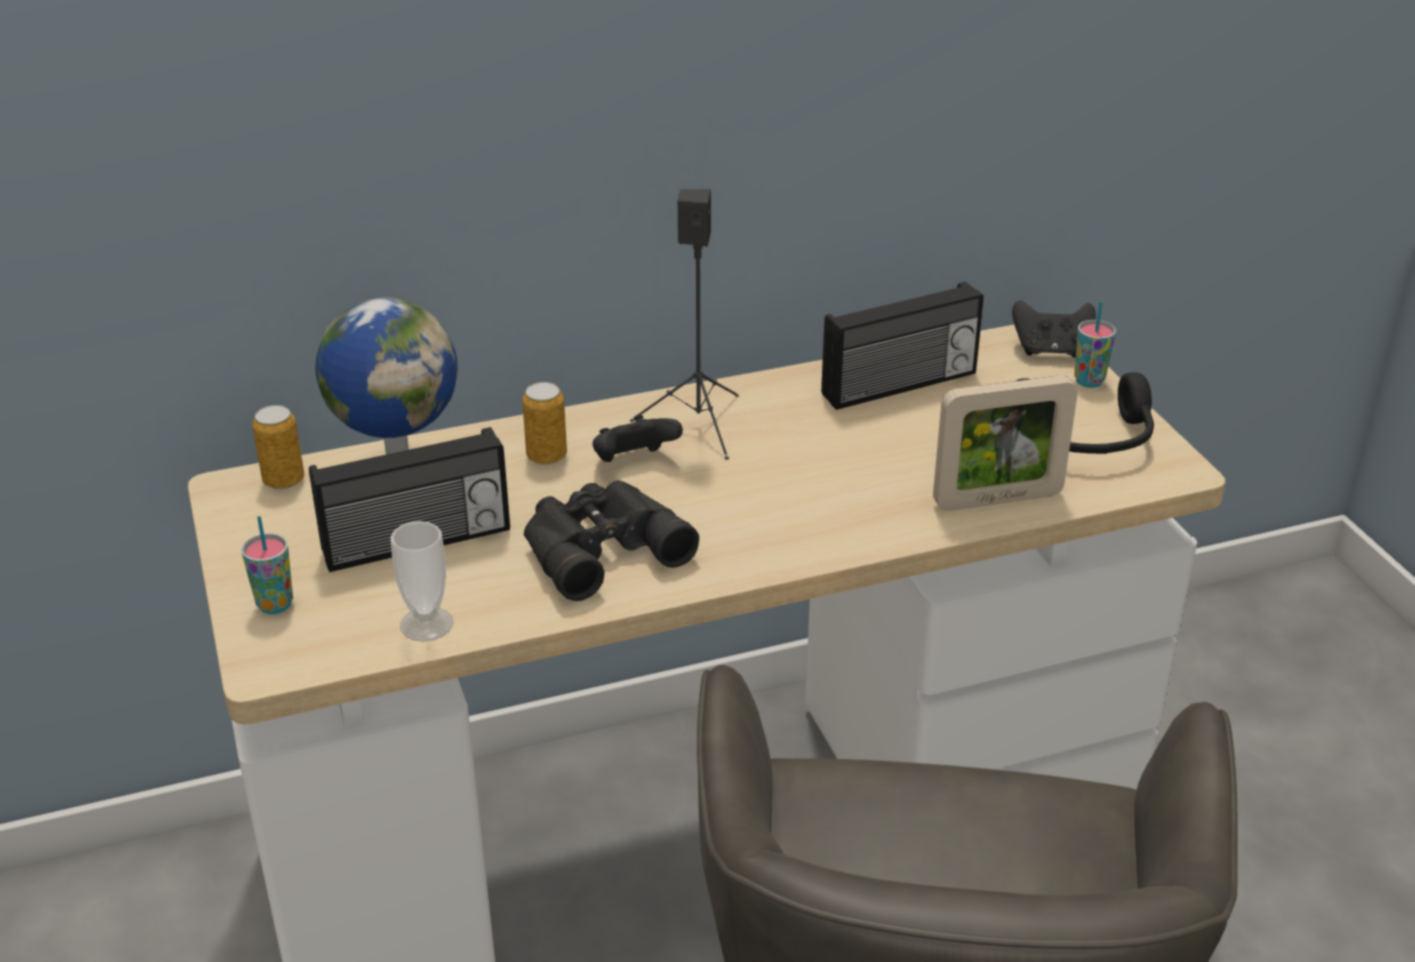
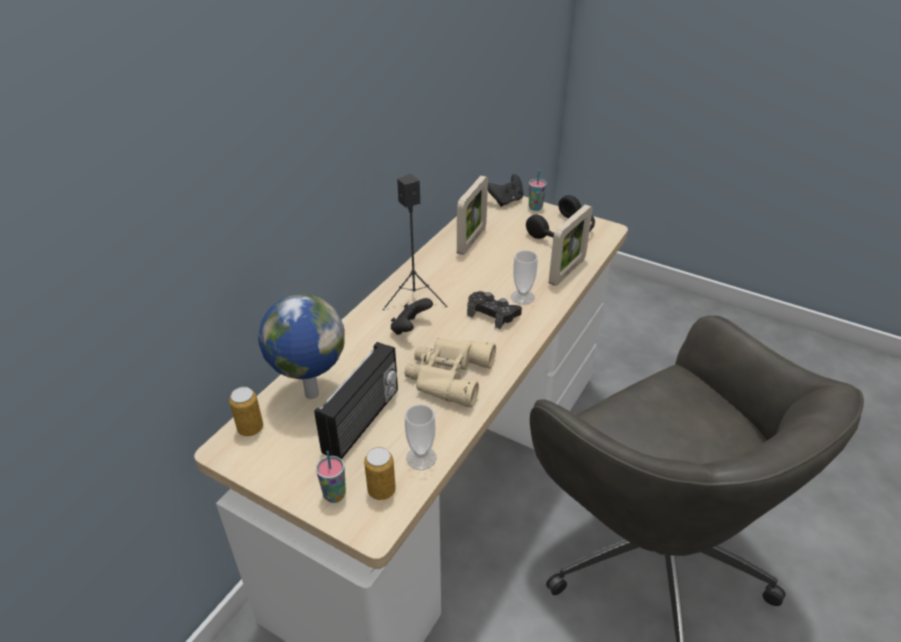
camera: 40 degrees left, 5 degrees up
can [522,382,567,465] -> can moved to [364,447,396,500]
black binoculars [524,480,699,601] -> beige binoculars [404,338,496,408]
radio [821,282,984,410] -> picture frame [457,176,488,255]
none -> black game controller [467,291,522,329]
none -> cup [511,250,538,305]

